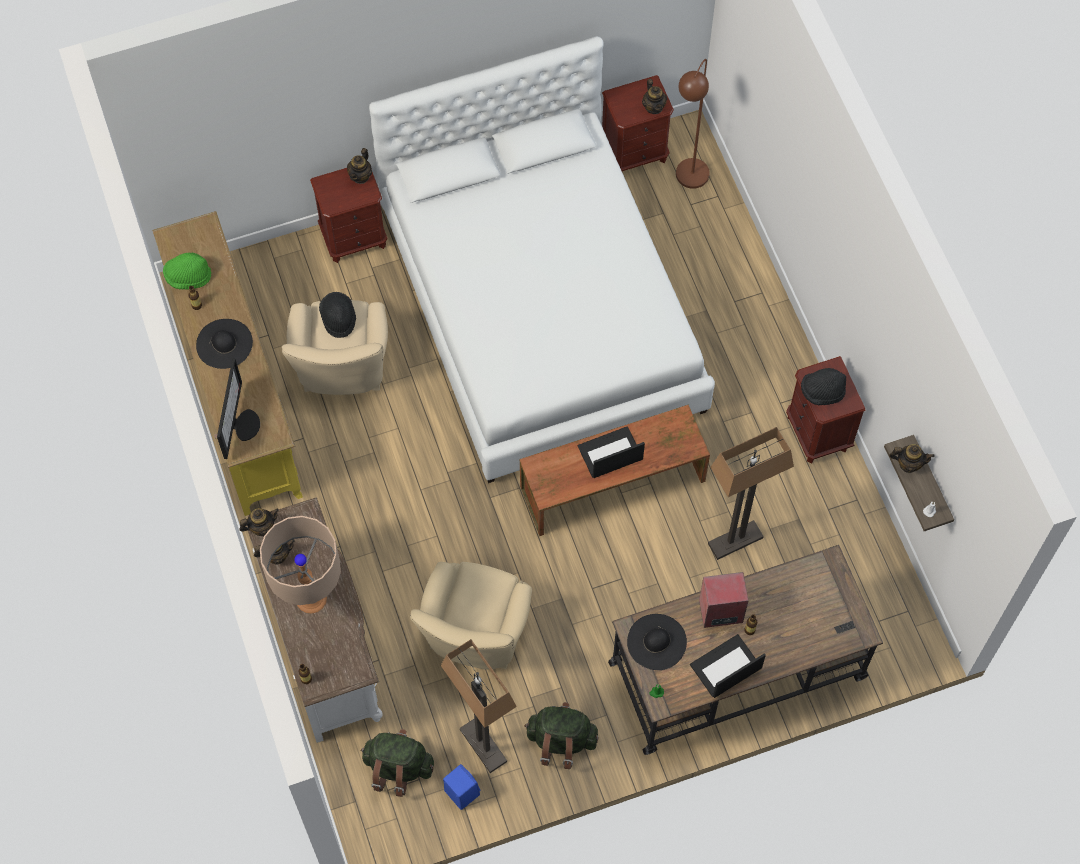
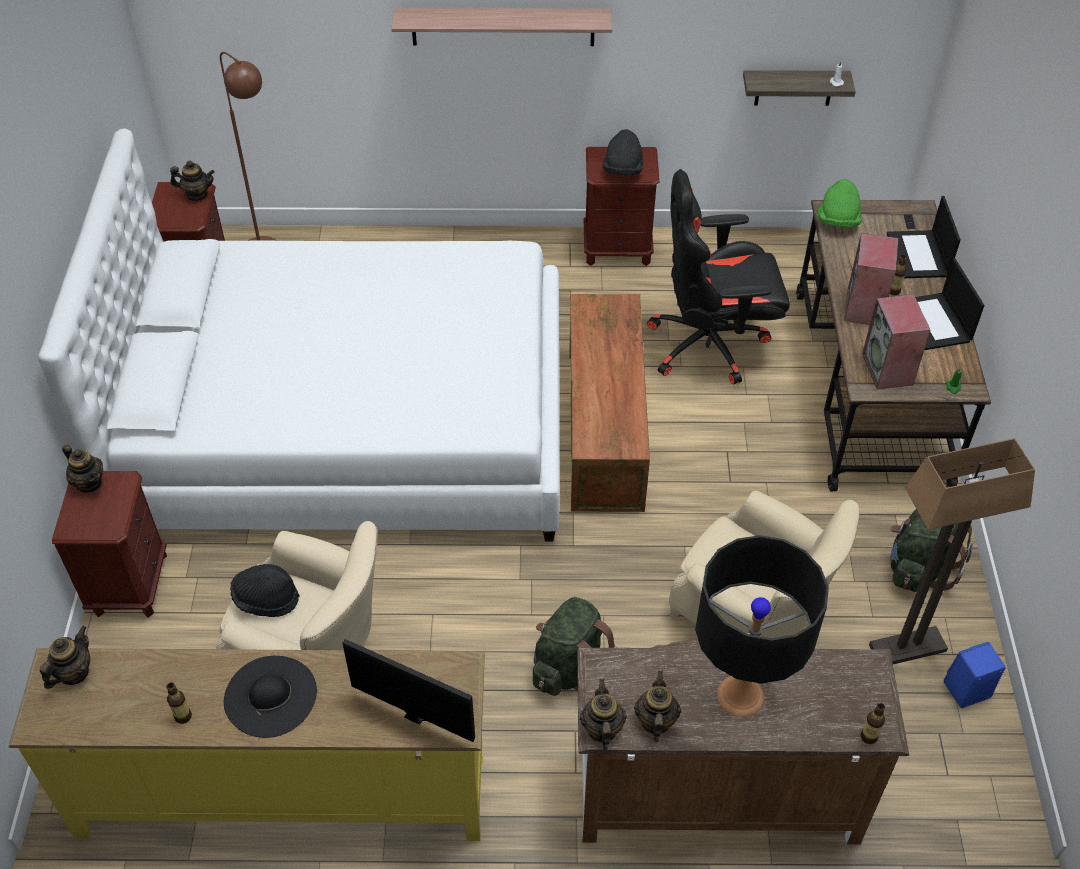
camera: 70 degrees left, 15 degrees down
green hat [163,252,211,290] -> green hat moved to [818,179,861,228]
beige table lamp [260,516,341,614] -> black table lamp [695,535,829,717]
green backpack [361,729,434,797] -> green backpack moved to [533,597,618,696]
laptop [578,426,645,478] -> laptop moved to [887,196,961,278]
black hat [627,614,687,670] -> speaker [862,294,930,389]
floor lamp [708,427,794,560] -> black office chair [647,169,790,384]
teapot [889,444,935,473] -> teapot moved to [40,626,90,689]
none -> shelf [391,8,612,46]

